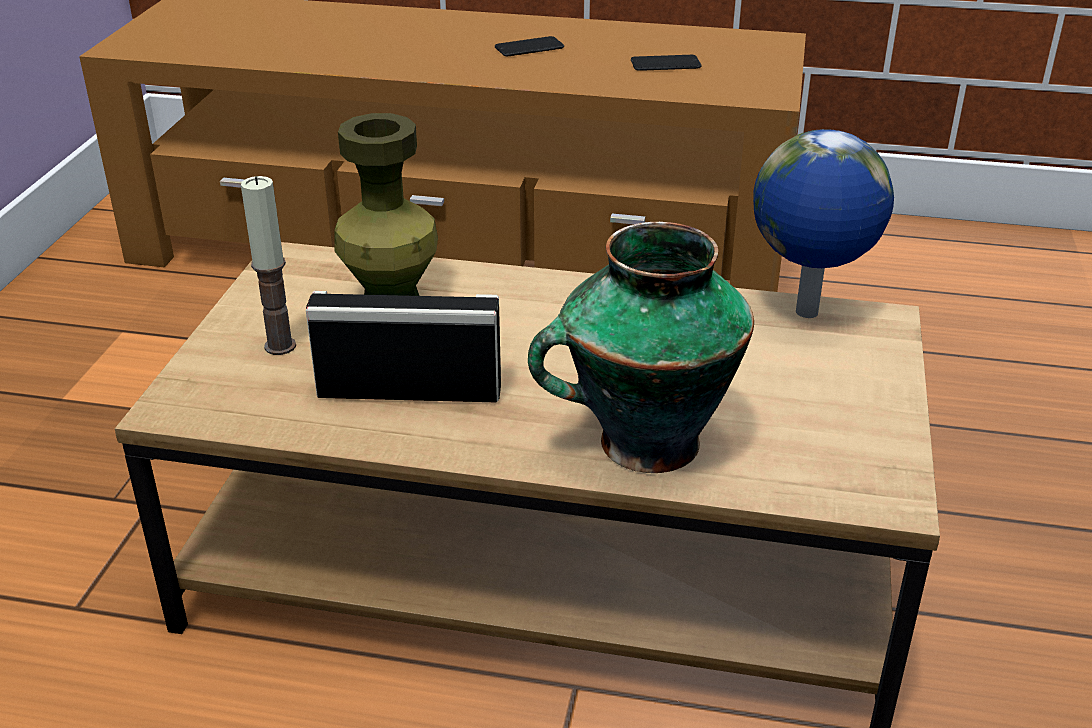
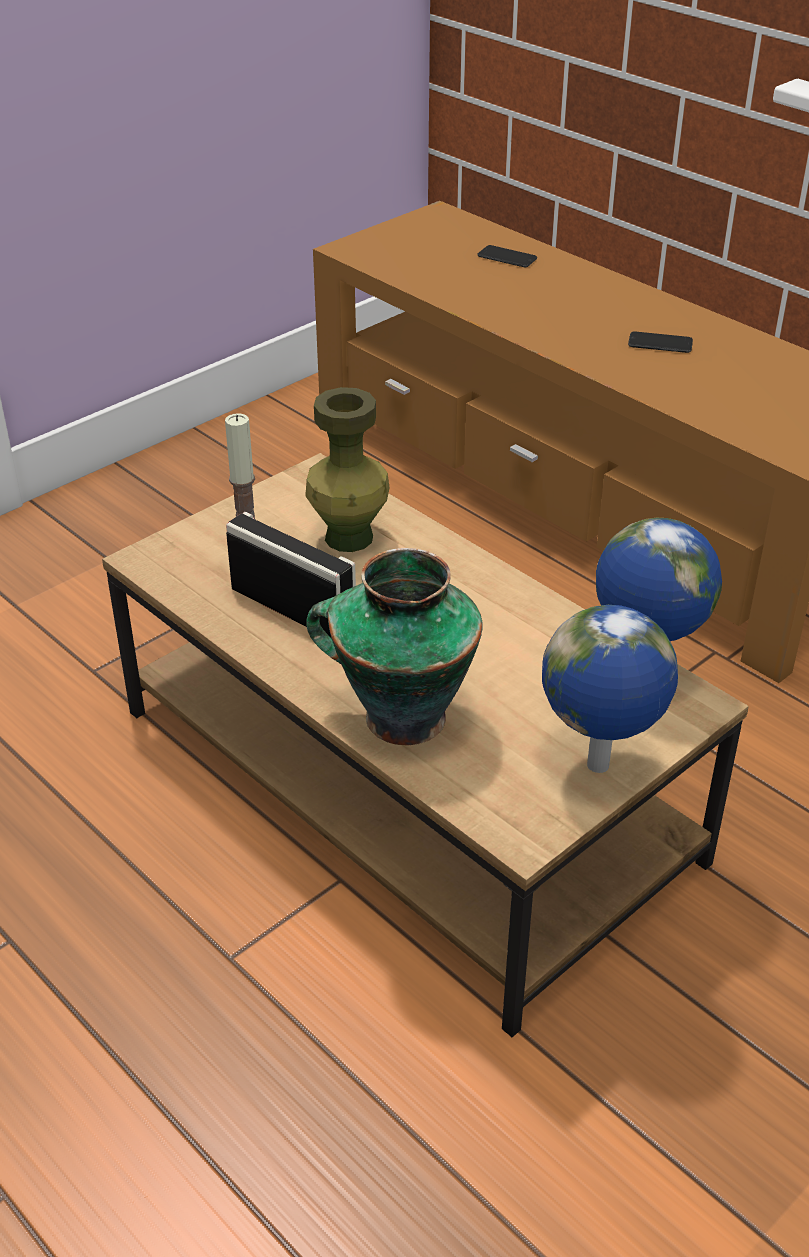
camera: 35 degrees right, 5 degrees up
phone [631,55,701,71] -> phone moved to [477,245,537,267]
none -> globe [542,605,678,773]

